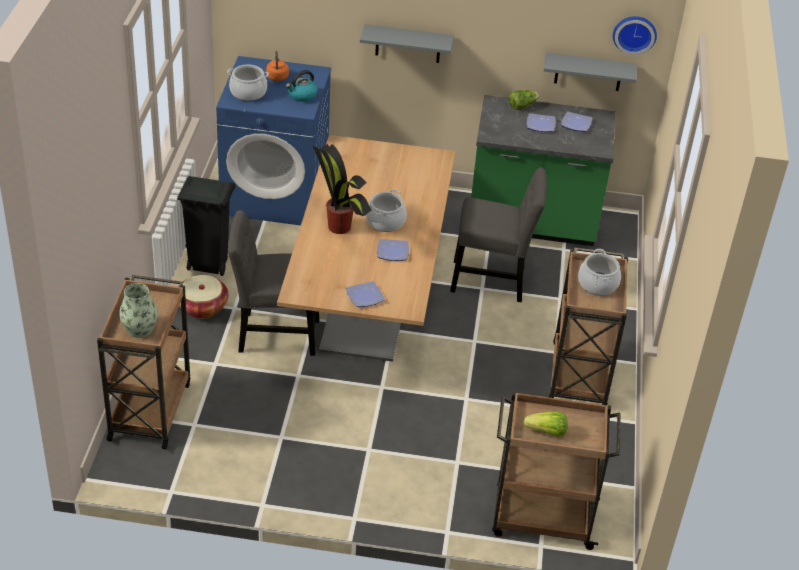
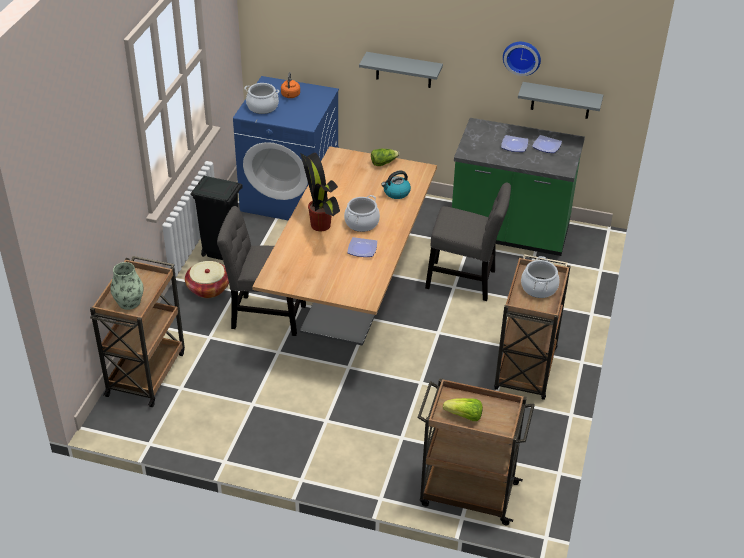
camera: 10 degrees right, 0 degrees up
kettle [286,70,318,102] -> kettle moved to [381,170,411,199]
plate [346,281,385,307] -> none
lettuce [509,90,540,110] -> lettuce moved to [371,149,399,166]
wall clock [613,16,657,55] -> wall clock moved to [503,42,541,76]

